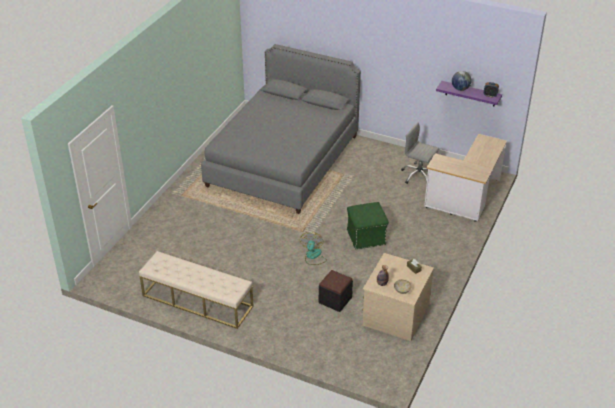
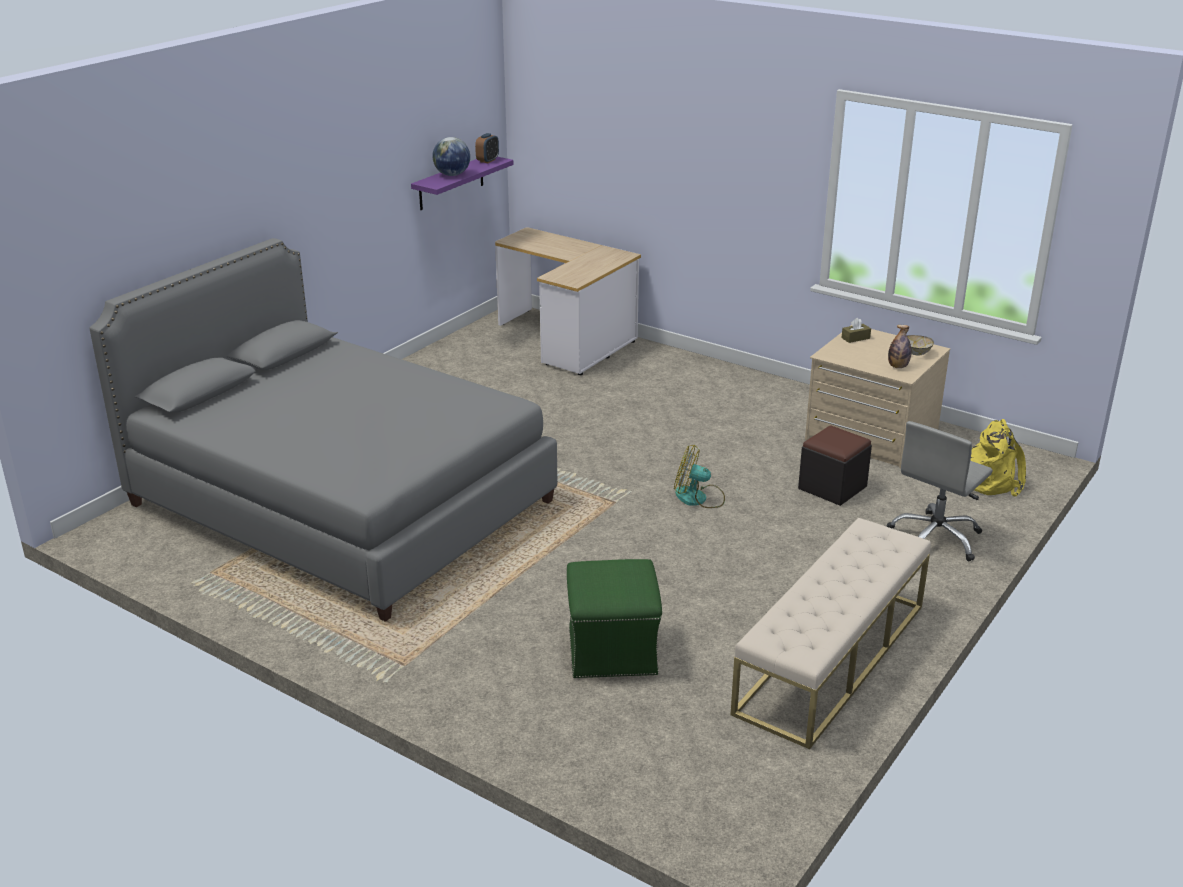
camera: 80 degrees left, 10 degrees down
green ottoman [347,202,389,249] -> green ottoman moved to [567,559,662,678]
grey office chair [401,122,439,184] -> grey office chair moved to [886,421,993,561]
none -> yellow backpack [970,419,1026,496]

